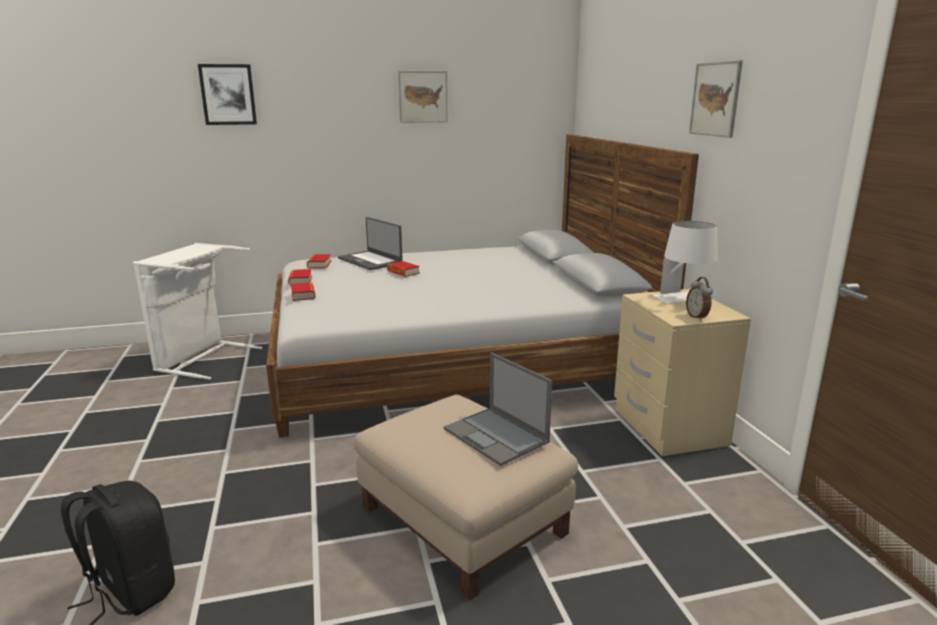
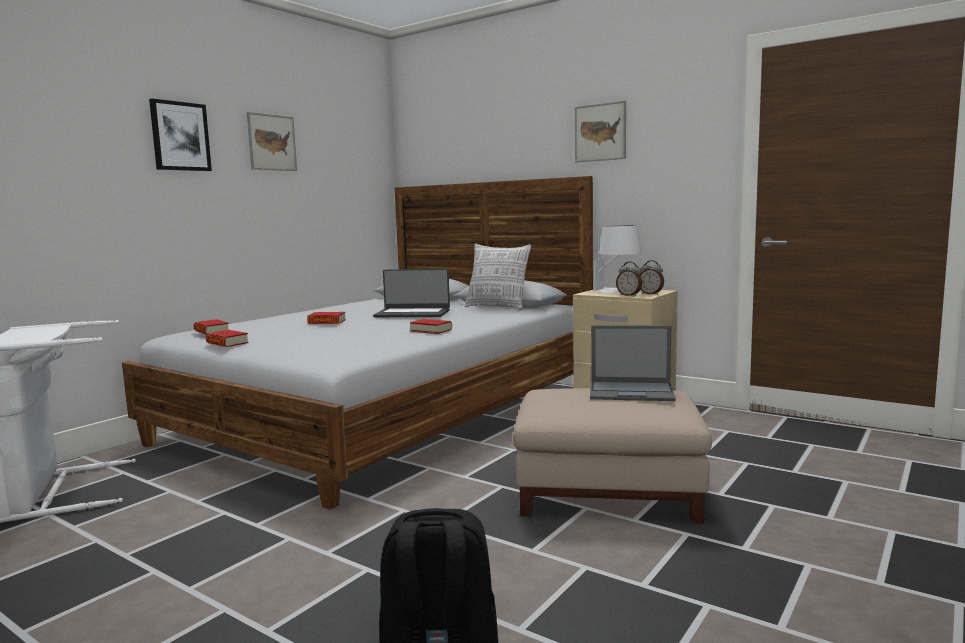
camera: 40 degrees left, 10 degrees down
picture [198,64,257,125] -> picture moved to [149,99,212,171]
book [291,282,315,301] -> book moved to [410,319,452,334]
laptop [338,217,403,270] -> laptop moved to [373,269,450,317]
none -> pillow [464,244,531,310]
none -> alarm clock [616,262,642,297]

